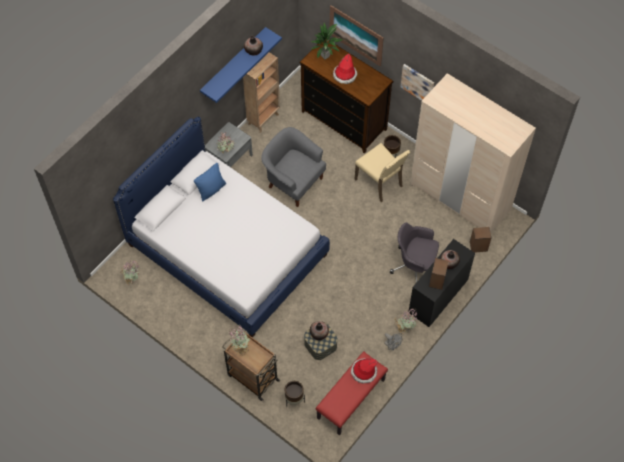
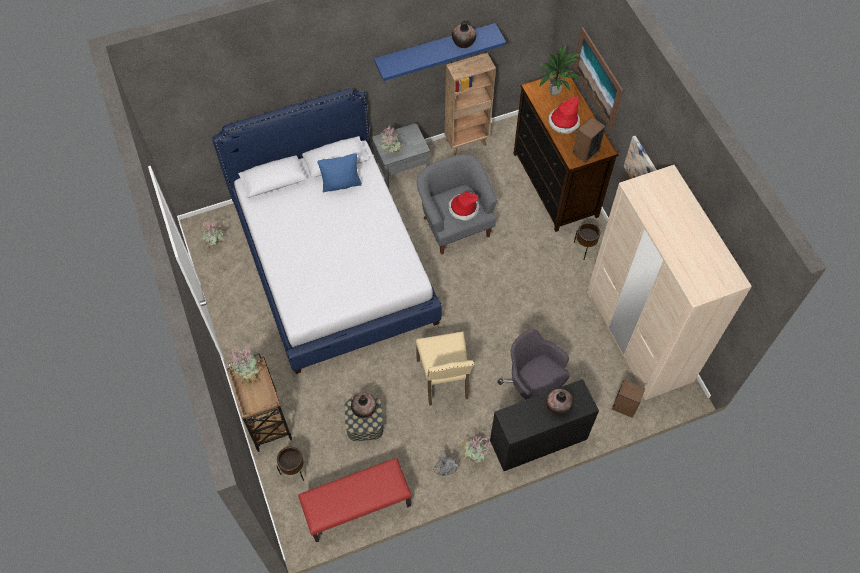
camera: 30 degrees right, 0 degrees up
hat [351,358,377,383] -> hat moved to [448,192,479,221]
beige chair [355,143,410,202] -> beige chair moved to [416,331,474,406]
speaker [429,258,449,290] -> speaker moved to [573,117,606,163]

